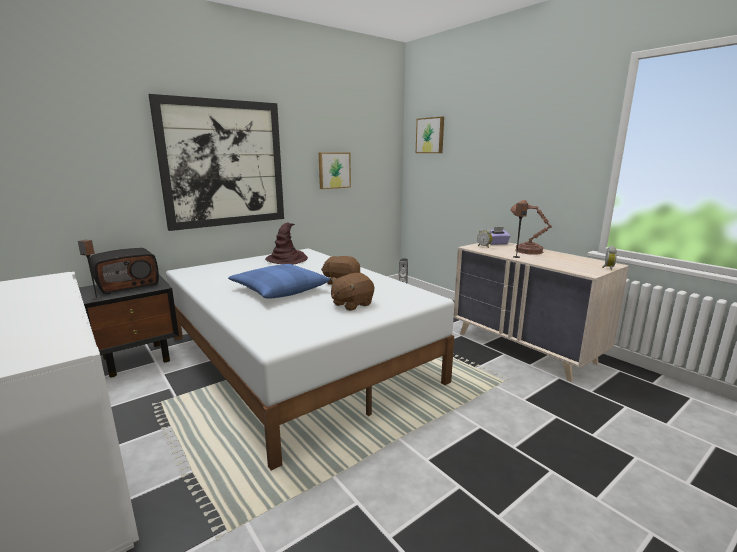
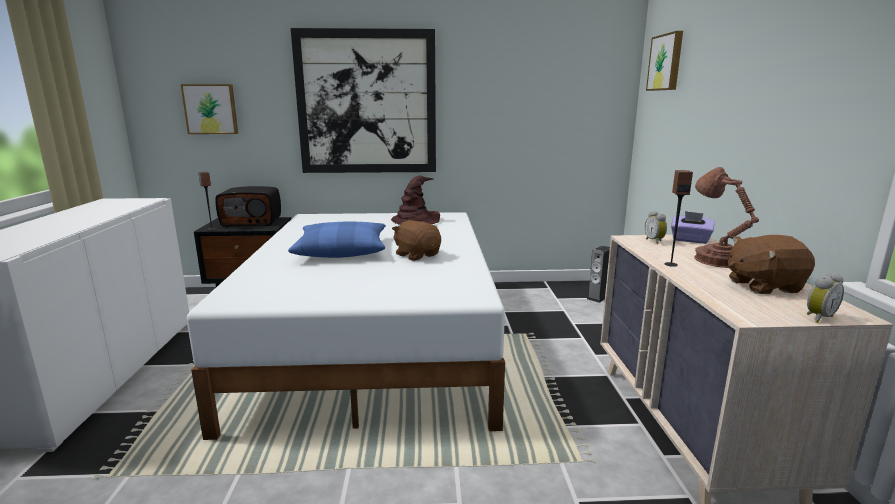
camera: 35 degrees right, 0 degrees up
picture [319,152,351,189] -> picture moved to [181,84,238,134]
brown plush toy [331,273,374,311] -> brown plush toy moved to [728,235,815,294]

